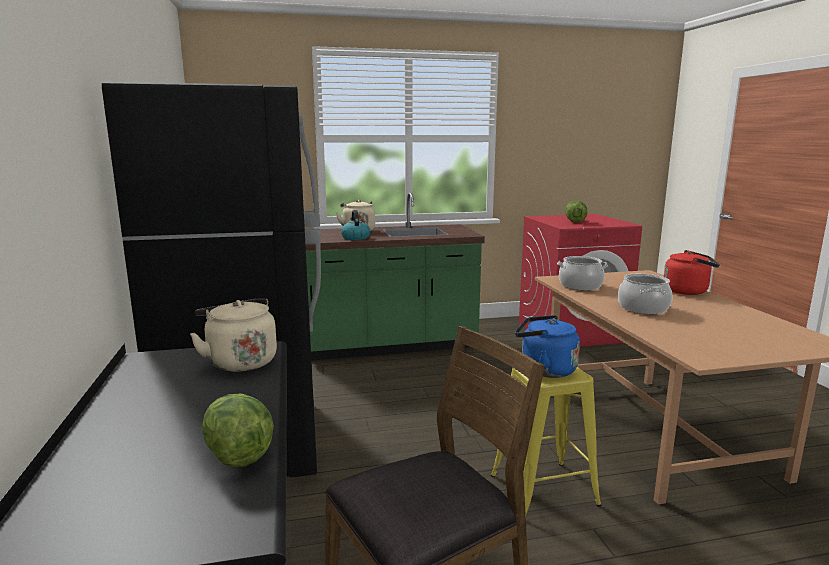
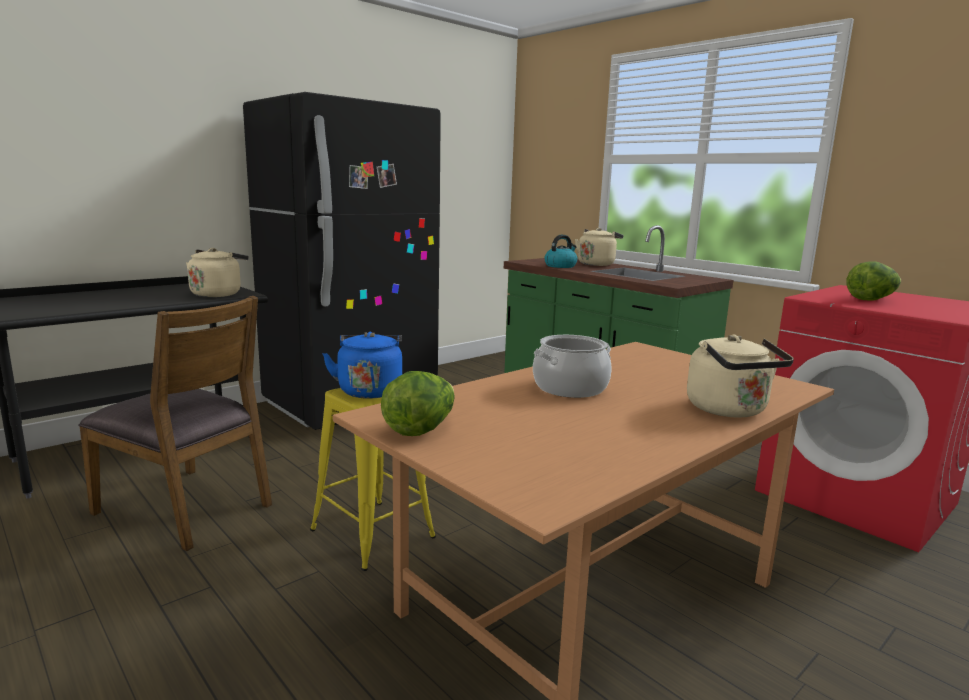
camera: 60 degrees right, 0 degrees up
lettuce [202,394,274,467] -> lettuce moved to [381,371,455,436]
cooking pot [557,256,608,290] -> none
red kettle [663,250,720,295] -> beige kettle [687,335,794,418]

